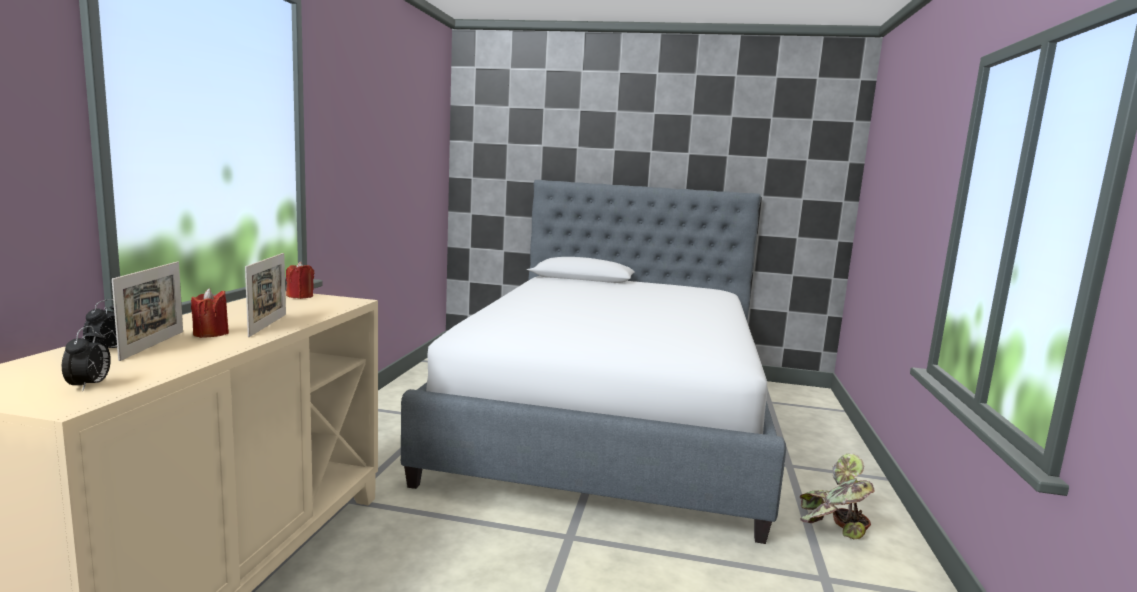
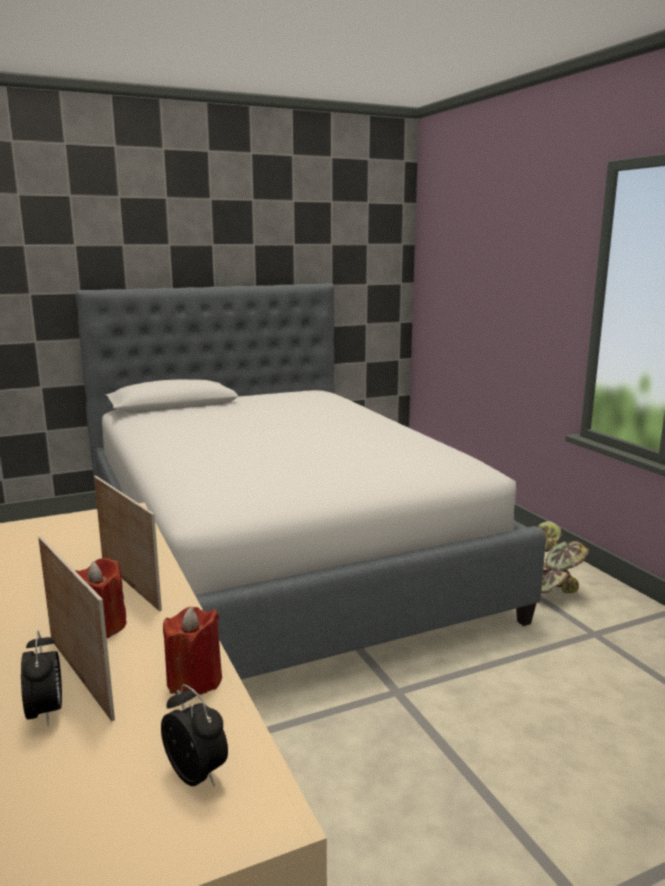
camera: 35 degrees left, 5 degrees up
red candle [286,261,314,299] -> red candle moved to [163,606,222,695]

